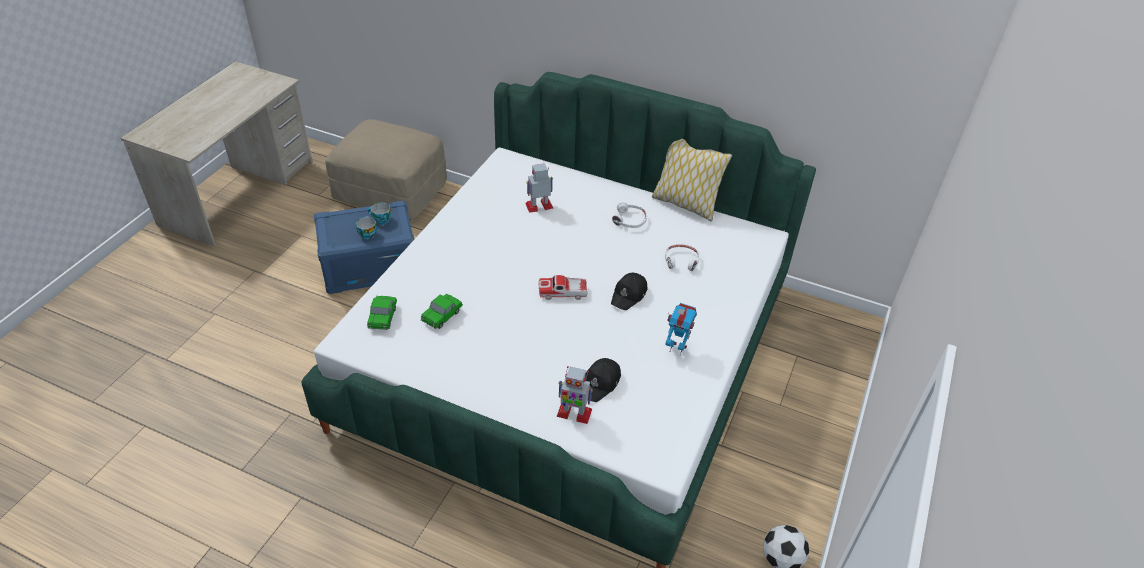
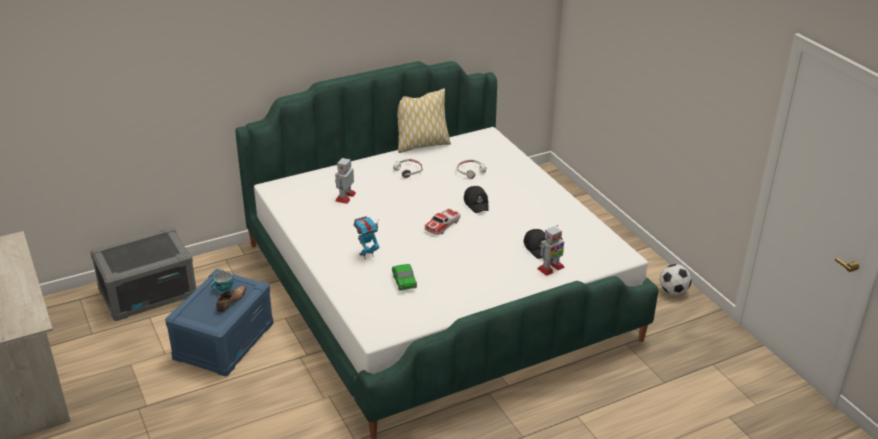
camera: 50 degrees left, 10 degrees down
beige ottoman [325,119,447,220] -> grey storage box [90,227,197,321]
cup [356,216,377,239] -> shoe [216,286,247,313]
toy car [367,296,397,330] -> none
toy robot [665,303,697,355] -> toy robot moved to [354,216,379,259]

